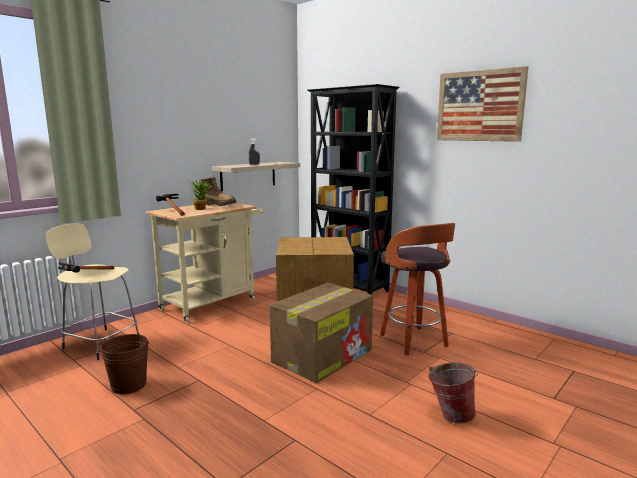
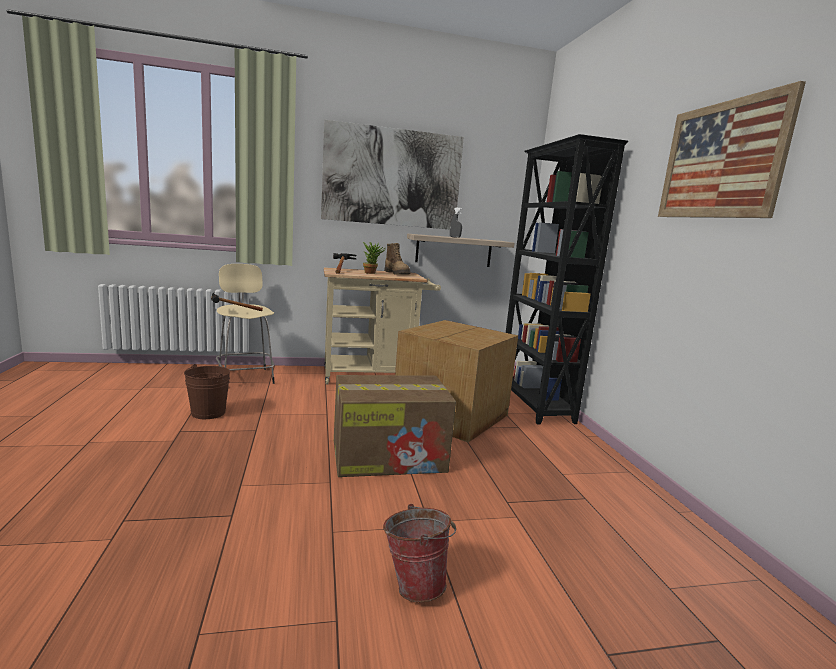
camera: 35 degrees right, 0 degrees up
stool [380,223,455,355] -> none
none -> picture [321,120,464,229]

